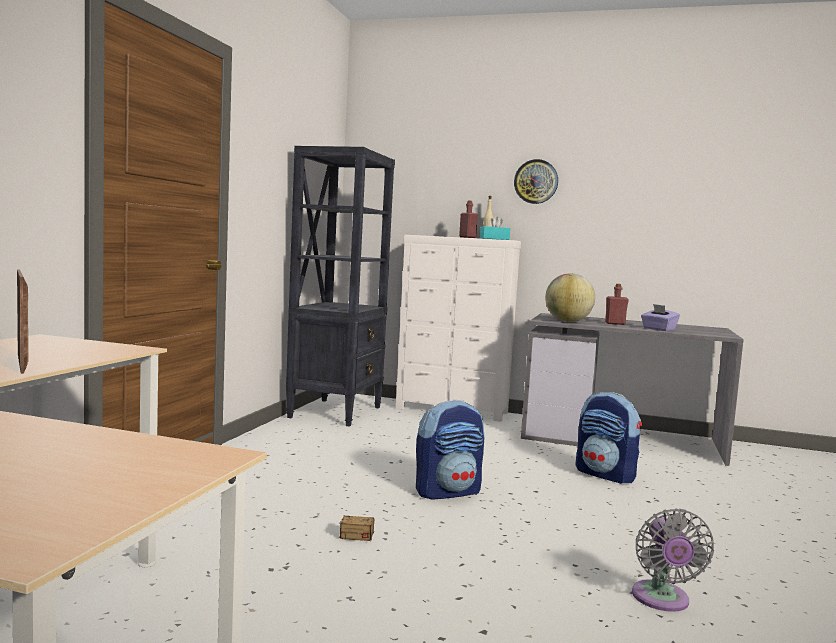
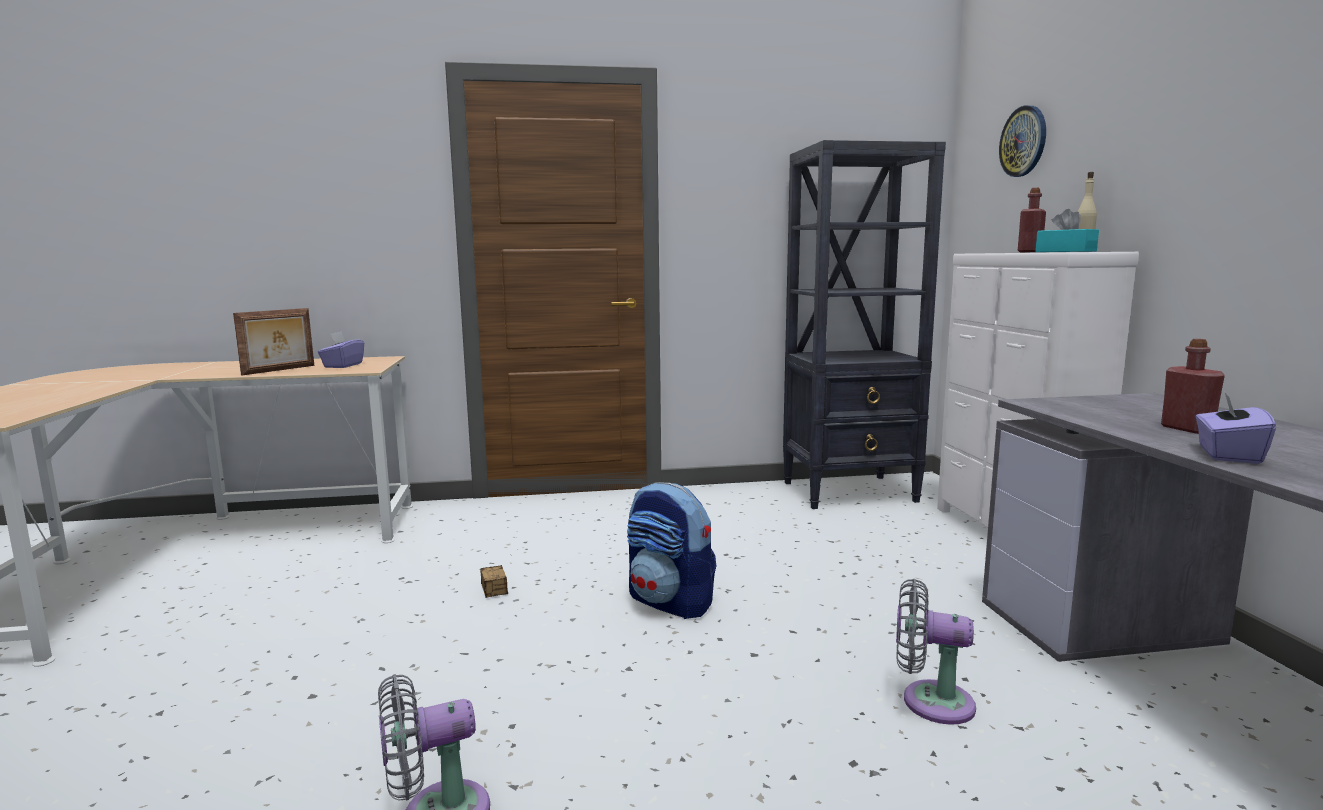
camera: 65 degrees right, 5 degrees up
wall clock [514,159,558,204] -> wall clock moved to [999,106,1046,177]
globe [545,273,595,322] -> none
backpack [575,392,642,484] -> grey fan [896,579,976,725]
none -> purple tissue box [318,331,364,368]

